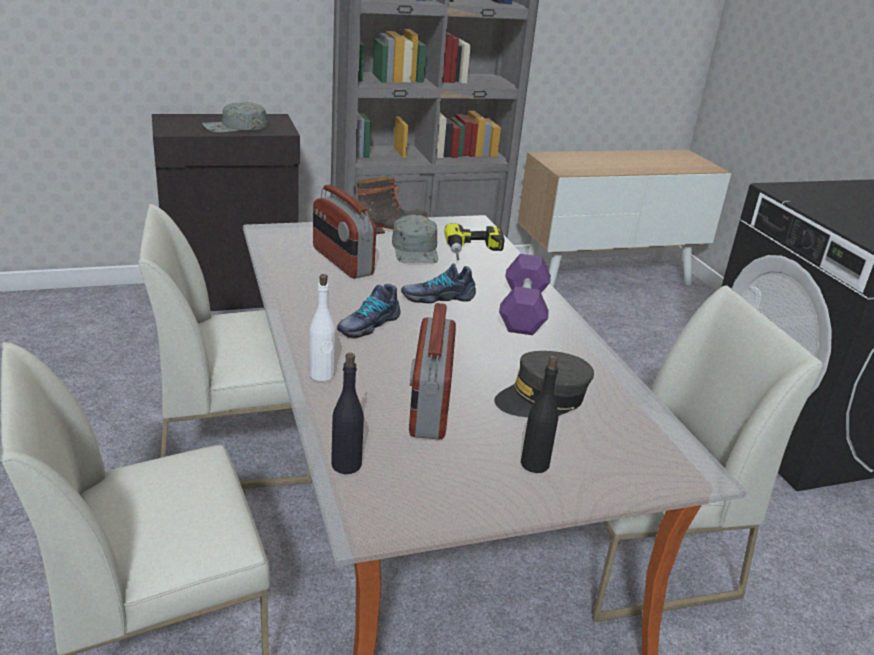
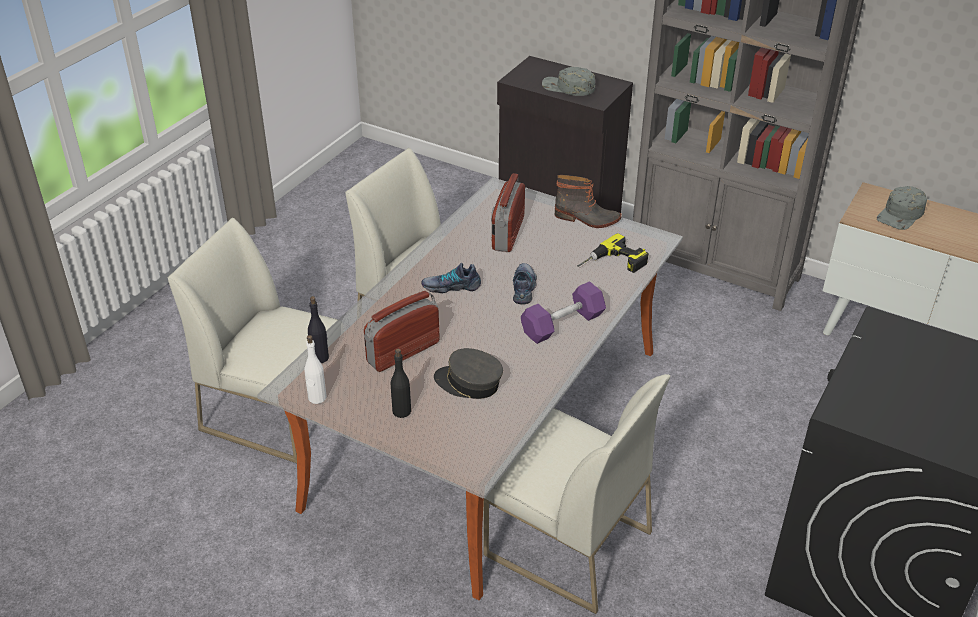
camera: 50 degrees right, 10 degrees up
white bottle [309,274,336,381] -> white bottle moved to [304,335,327,404]
grey cap [392,215,438,263] -> grey cap moved to [877,186,927,230]
shoe [401,263,476,303] -> shoe turned 60 degrees clockwise [513,263,537,304]

